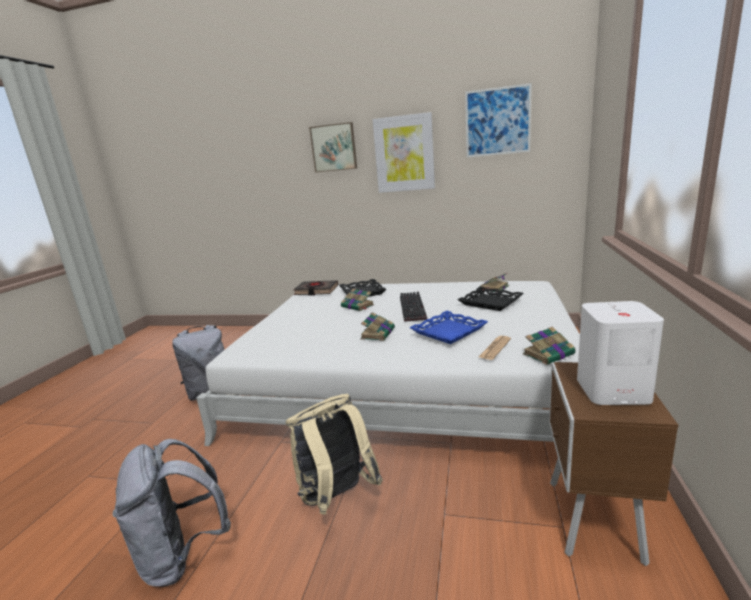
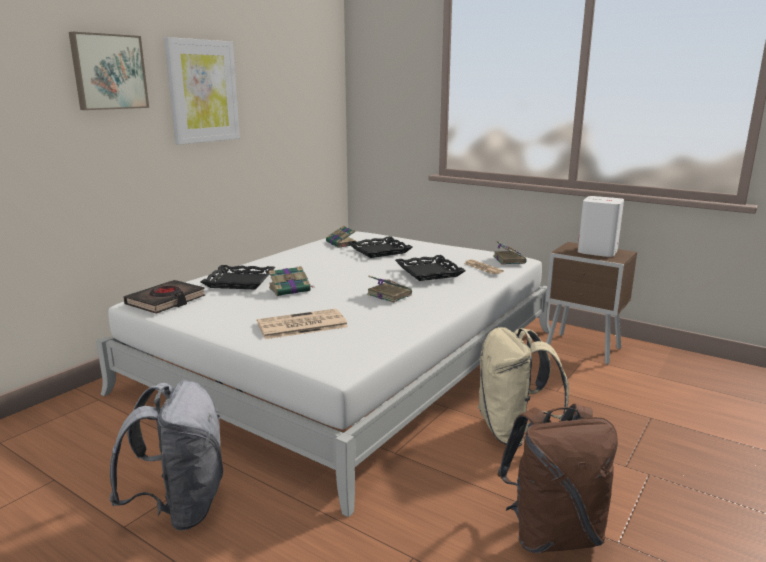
camera: 70 degrees left, 0 degrees up
grey backpack [112,439,231,587] -> brown backpack [497,404,618,553]
keyboard [400,291,427,322] -> none
blue tray [409,311,488,344] -> black tray [395,255,466,281]
picture [465,83,532,158] -> none
none -> newspaper [257,309,348,339]

